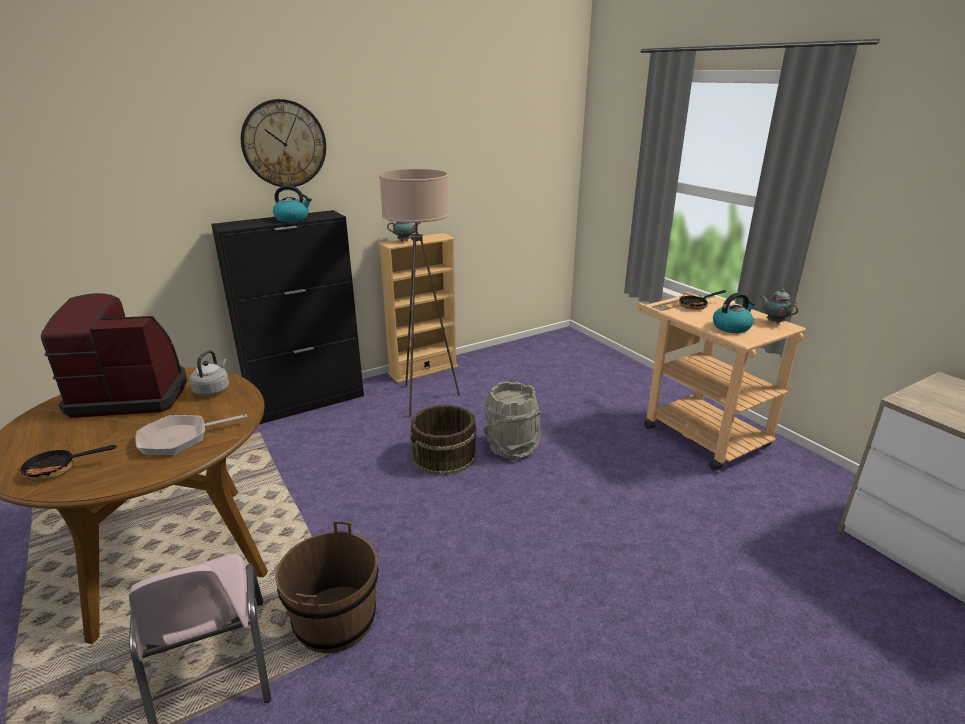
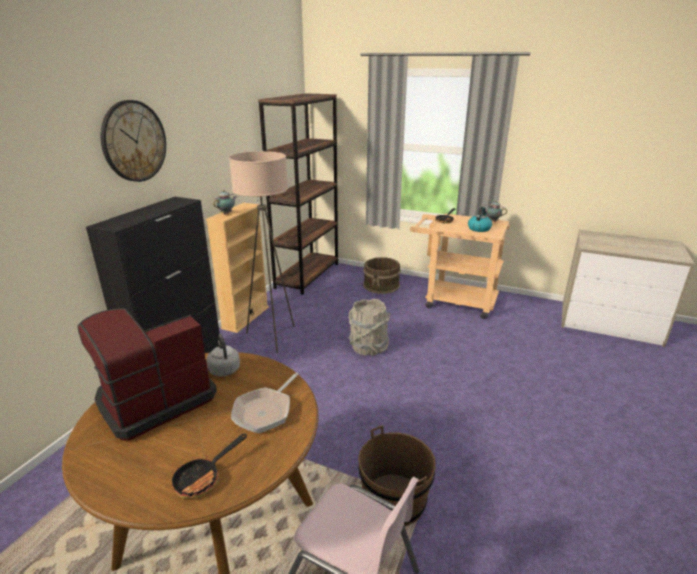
camera: 35 degrees left, 0 degrees up
kettle [273,185,312,222] -> none
brown bucket [410,405,477,475] -> brown bucket moved to [363,257,401,294]
none -> brown bookcase [258,93,338,295]

